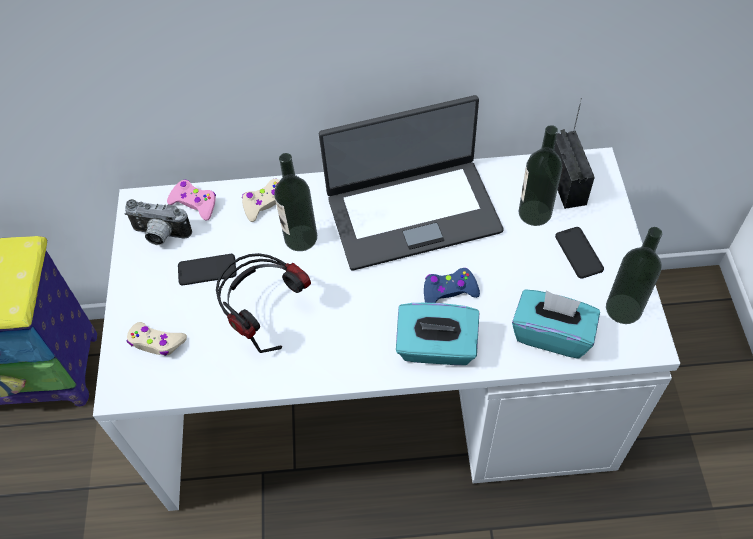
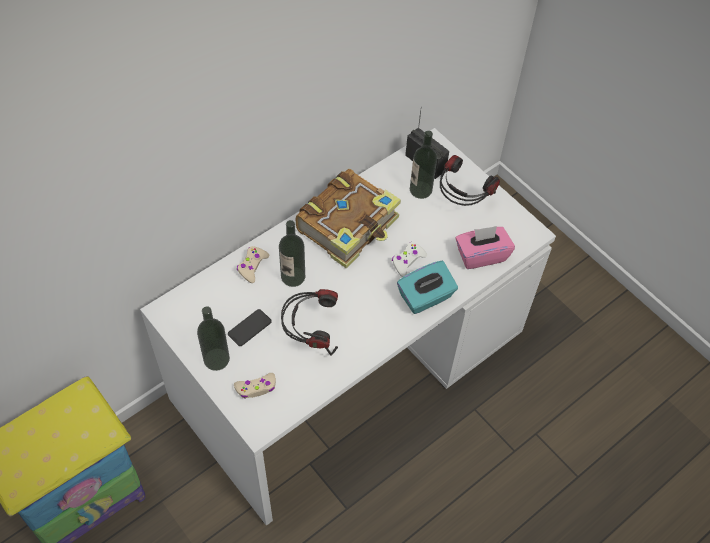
camera: 40 degrees left, 0 degrees up
camera [124,199,192,245] -> none
pink game controller [167,180,216,221] -> none
laptop [319,95,504,270] -> book [296,169,401,268]
blue game controller [424,268,480,303] -> white game controller [392,242,427,277]
turquoise tissue box [512,289,600,359] -> pink tissue box [455,226,515,269]
phone [555,227,604,279] -> headphones [440,155,500,206]
bottle [606,227,662,324] -> bottle moved to [197,307,230,371]

